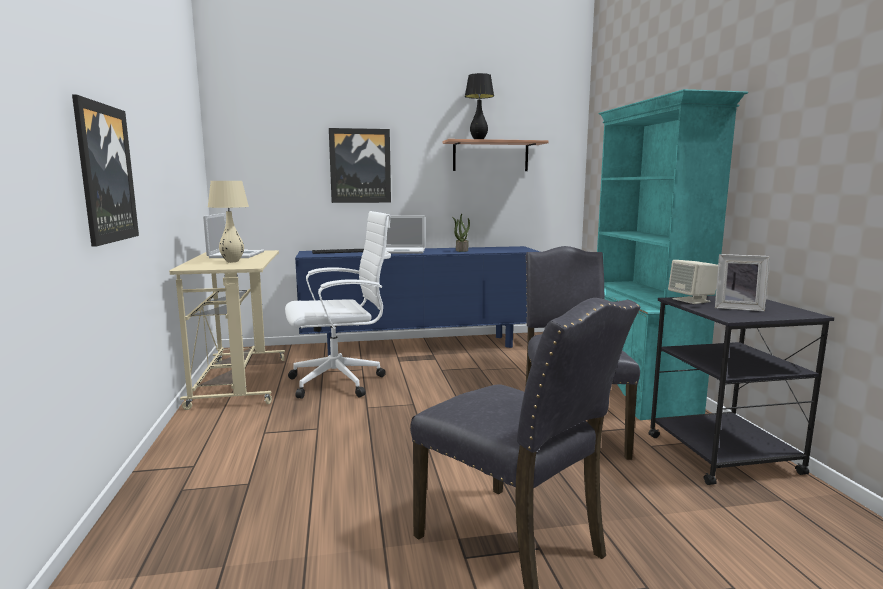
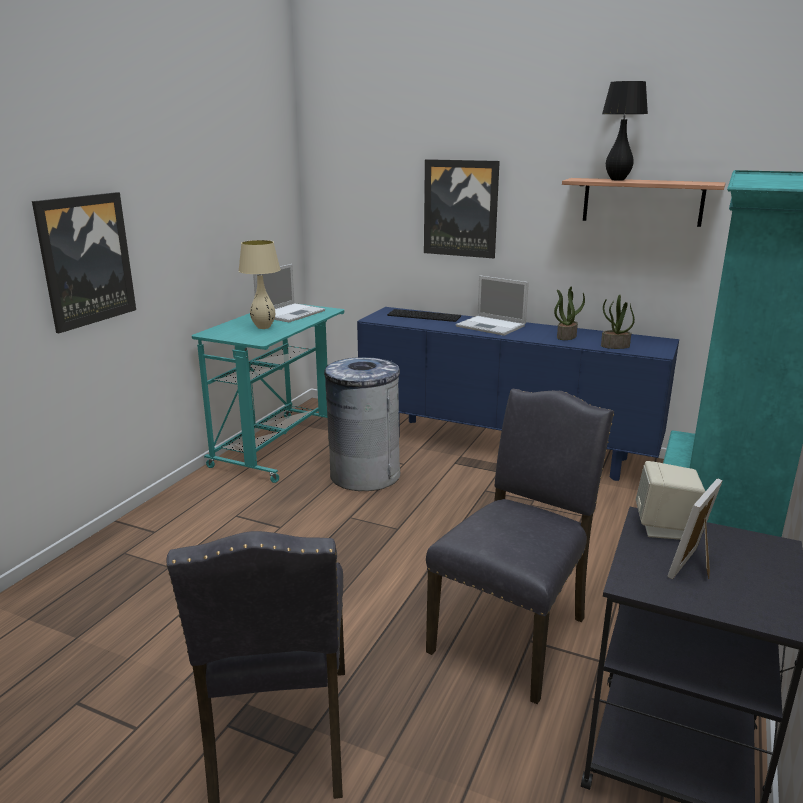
camera: 35 degrees right, 10 degrees up
beige desk [169,250,285,410] -> turquoise desk [192,304,344,483]
white office chair [285,211,391,399] -> grey trash can [324,357,400,491]
picture frame [715,254,770,312] -> picture frame turned 75 degrees clockwise [668,479,723,580]
none -> potted plant [601,295,635,349]

